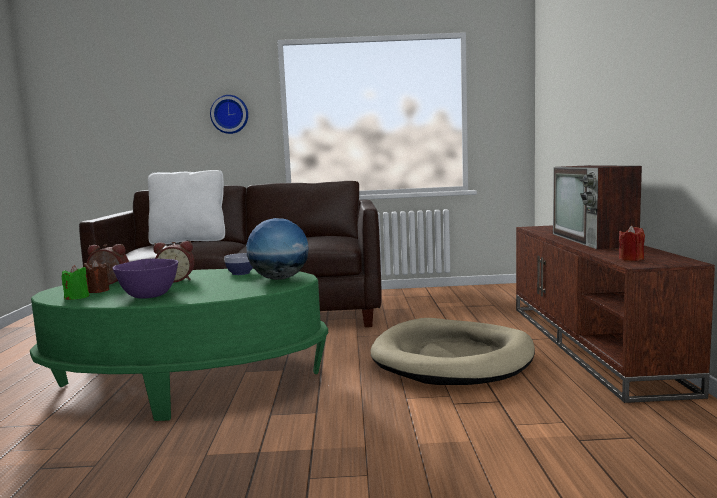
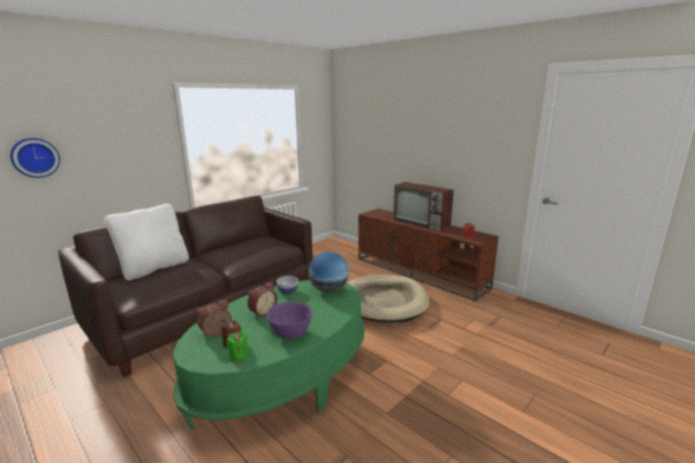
camera: 45 degrees left, 10 degrees up
wall clock [210,95,248,134] -> wall clock moved to [10,138,60,178]

